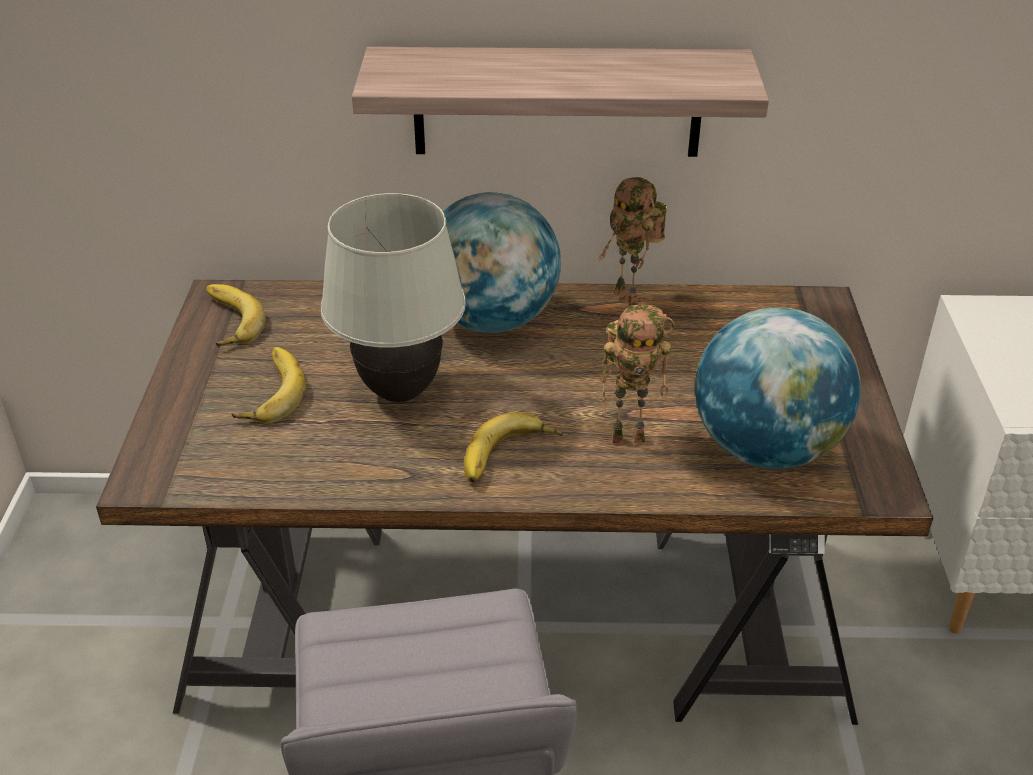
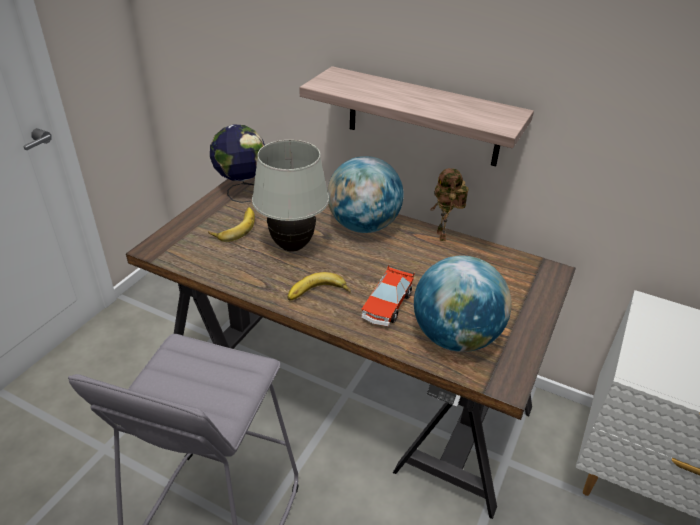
camera: 25 degrees right, 0 degrees up
banana [206,284,265,347] -> globe [210,124,265,203]
toy robot [602,305,674,444] -> toy car [361,265,415,327]

